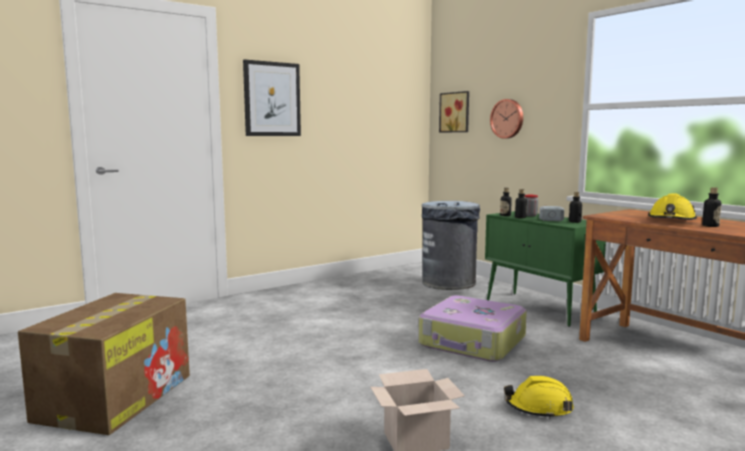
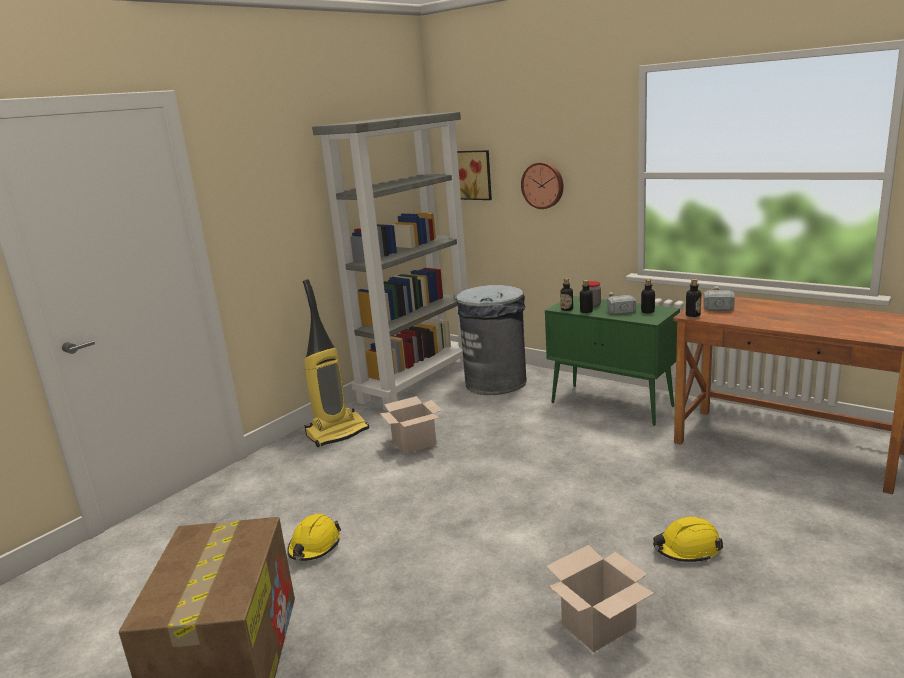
camera: 15 degrees left, 10 degrees up
picture [243,59,301,136] -> none
suitcase [419,295,527,362] -> none
yellow hard hat [648,193,697,220] -> yellow hard hat moved to [287,514,341,561]
bottle [702,187,722,227] -> bottle moved to [686,279,701,317]
none -> vacuum cleaner [303,279,369,447]
none -> grey bookcase [312,112,468,412]
none -> cardboard box [380,396,442,454]
none -> hammer [703,286,735,311]

